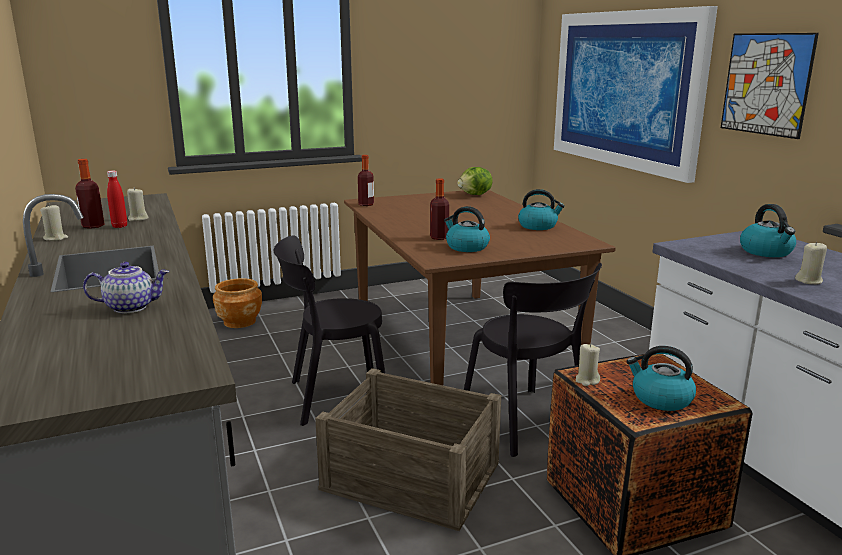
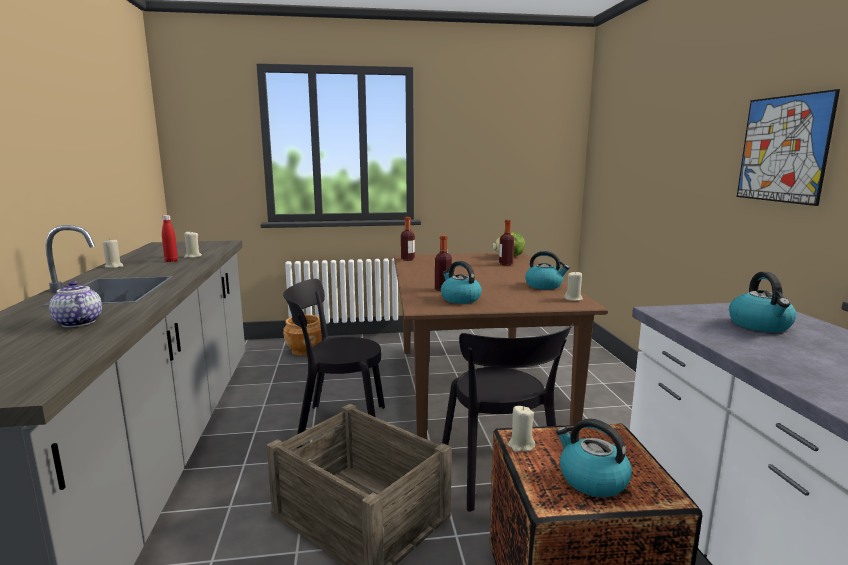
camera: 15 degrees right, 5 degrees down
bottle [75,159,104,229] -> bottle moved to [499,220,514,266]
teapot [83,262,169,313] -> teapot turned 135 degrees counterclockwise [49,281,102,327]
picture [554,6,718,183] -> none
beige candle [795,242,827,284] -> beige candle moved to [564,271,583,301]

